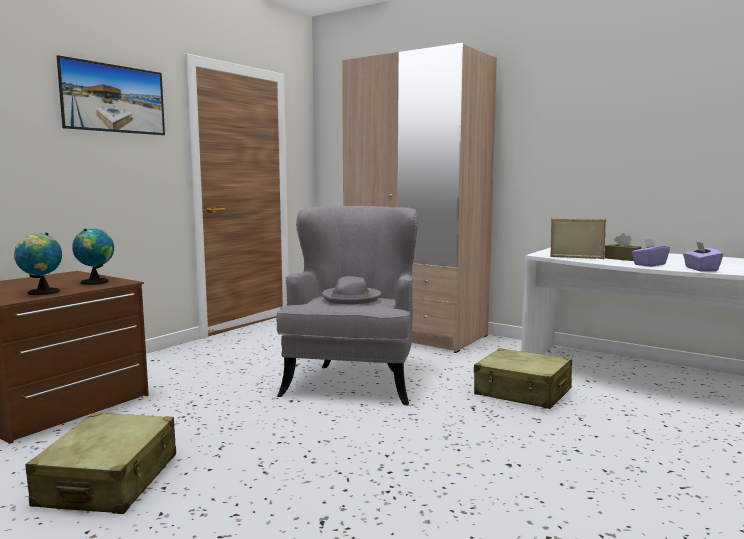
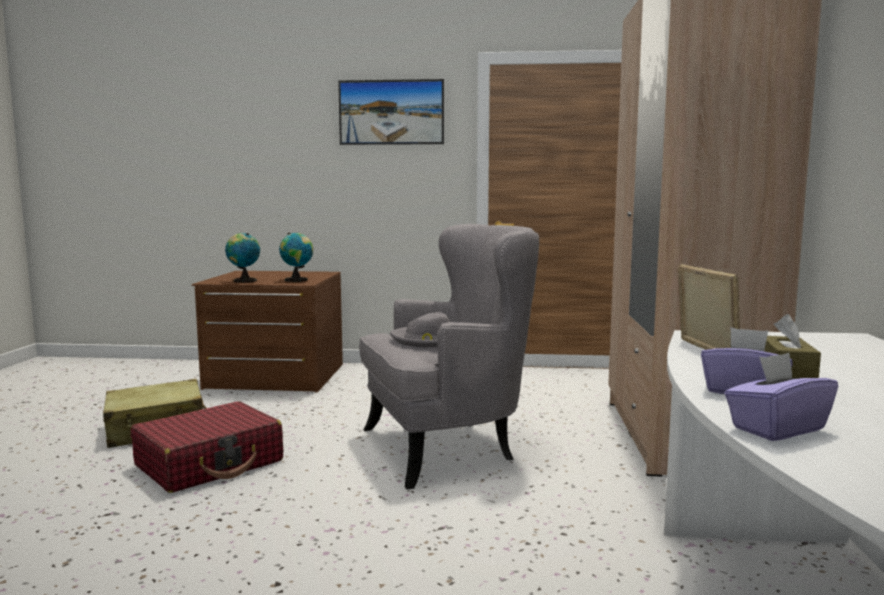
camera: 60 degrees right, 0 degrees up
beige suitcase [474,348,572,409] -> none
none -> red suitcase [131,401,283,493]

